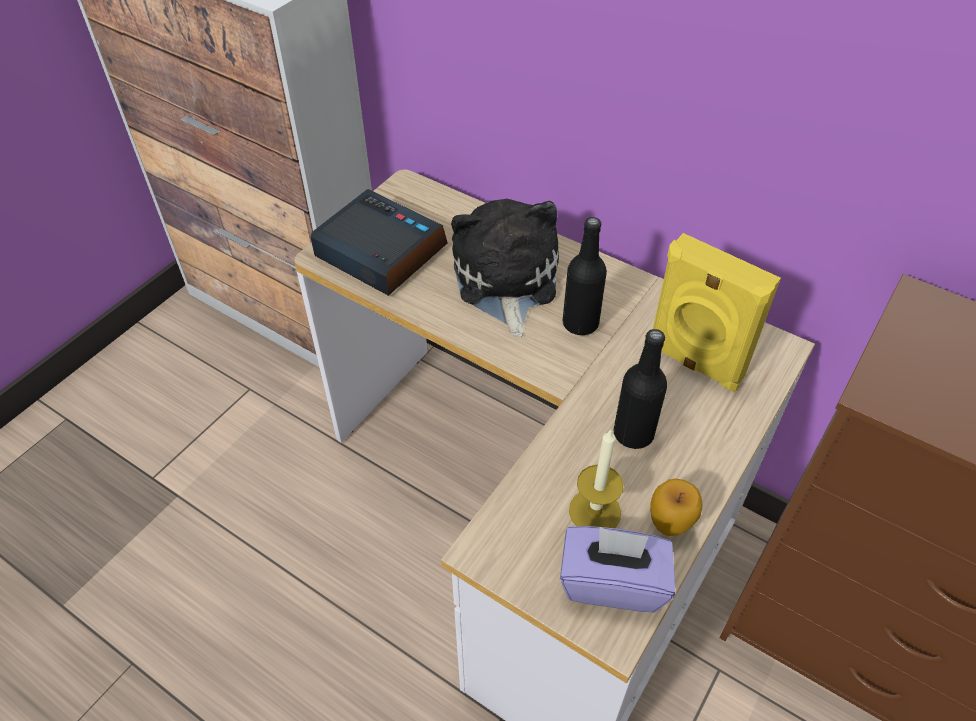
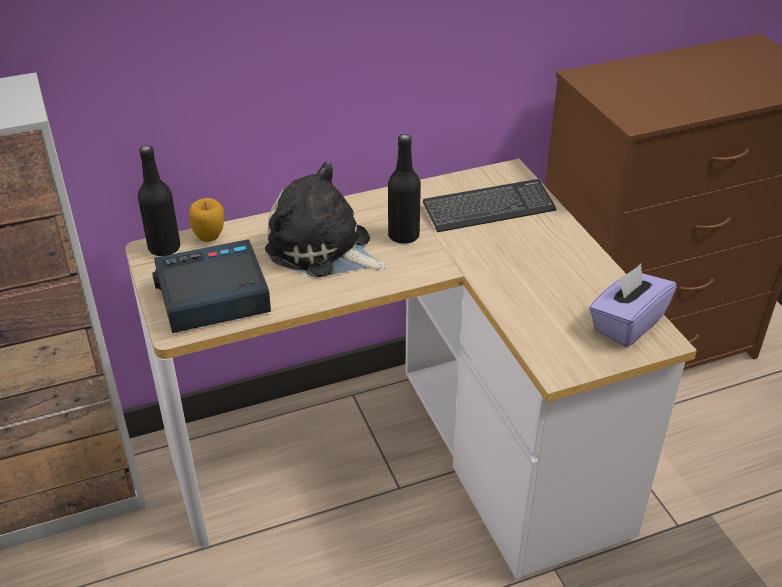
camera: 55 degrees left, 10 degrees down
candle [569,429,623,528] -> none
black bottle [613,329,667,449] -> black bottle moved to [138,145,180,257]
apple [650,478,703,536] -> apple moved to [189,198,224,242]
yellow speaker [653,233,781,392] -> keyboard [423,179,557,232]

